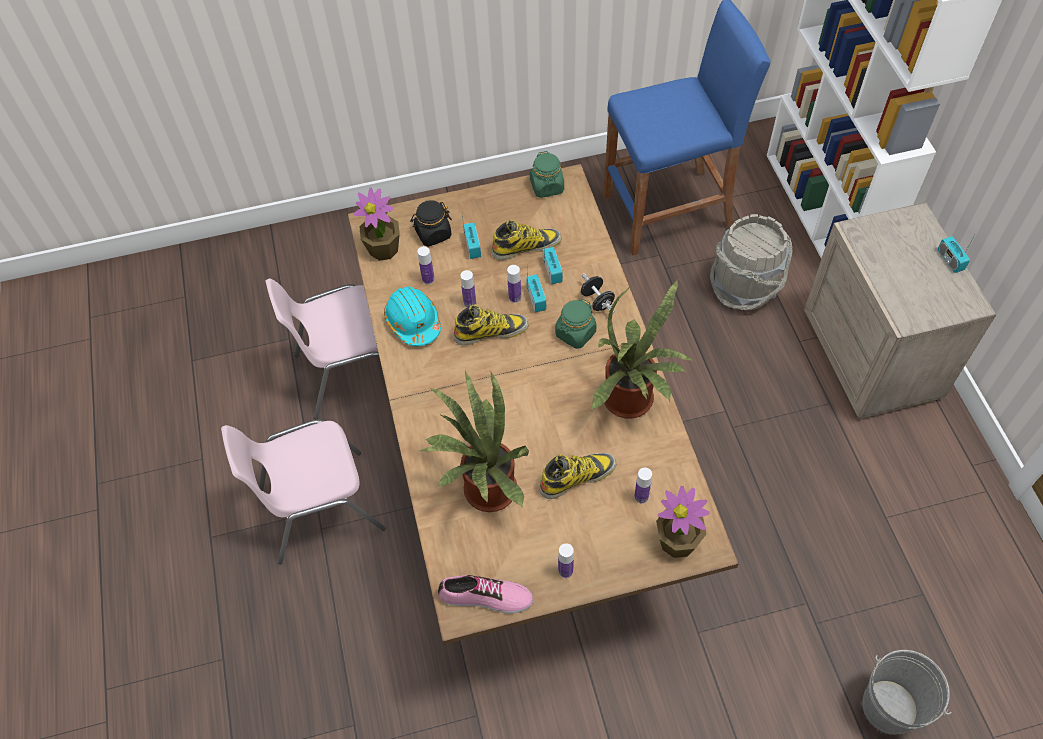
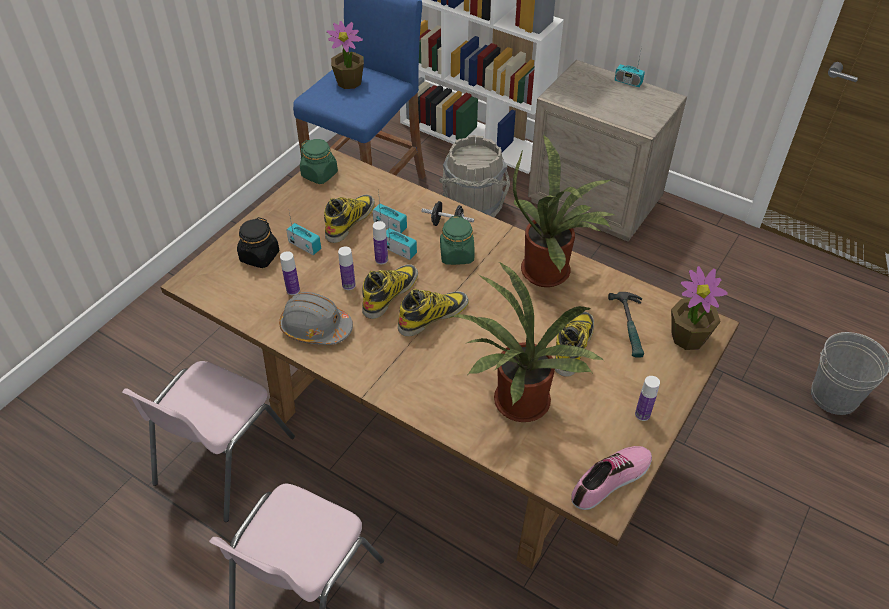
camera: 45 degrees left, 10 degrees down
potted plant [354,188,400,261] -> potted plant moved to [327,21,364,89]
turquoise hard hat [384,287,441,346] -> grey hard hat [279,292,353,345]
bottle [634,468,652,503] -> hammer [608,292,644,358]
none -> boot [398,288,469,337]

